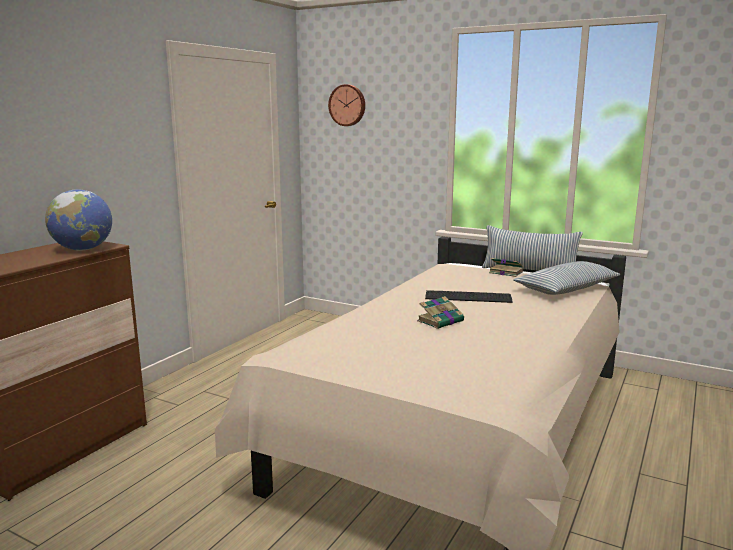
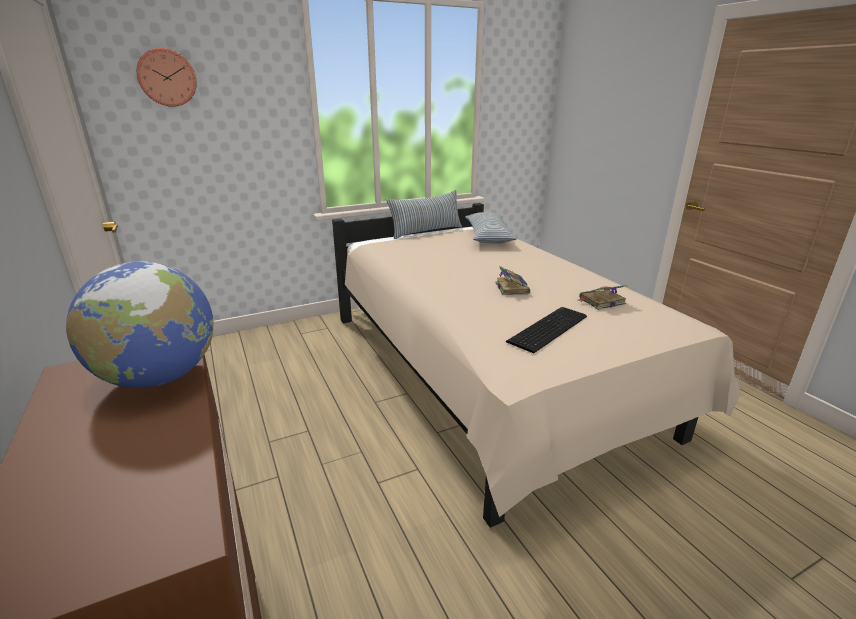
camera: 55 degrees left, 10 degrees up
keyboard [425,290,512,303] -> keyboard moved to [506,307,587,353]
book [489,258,524,277] -> book moved to [579,285,628,310]

